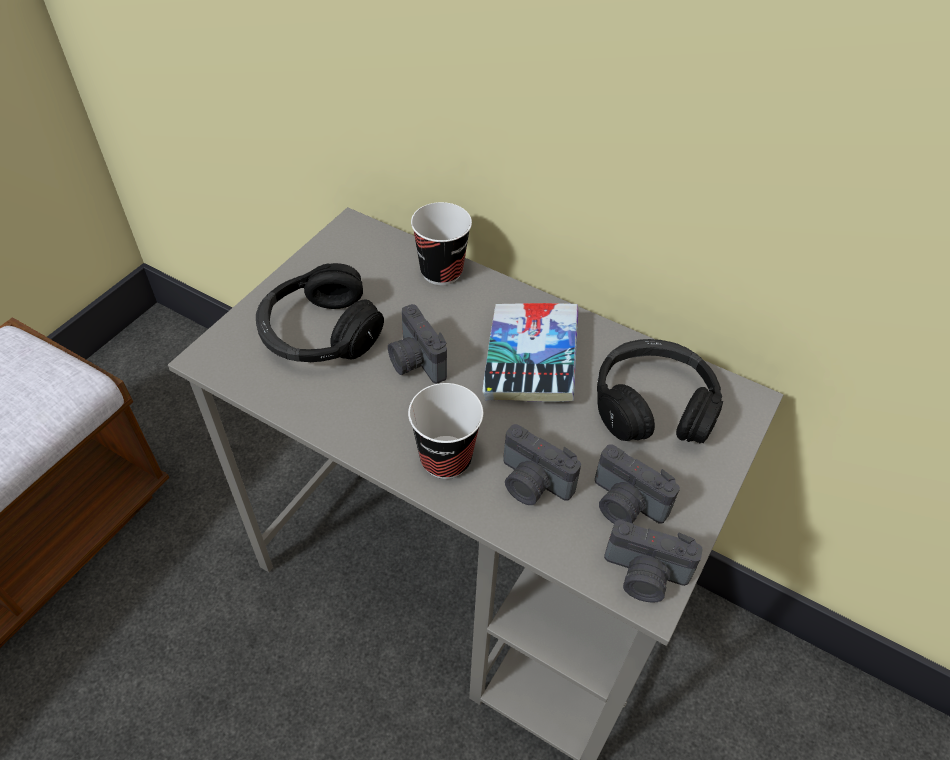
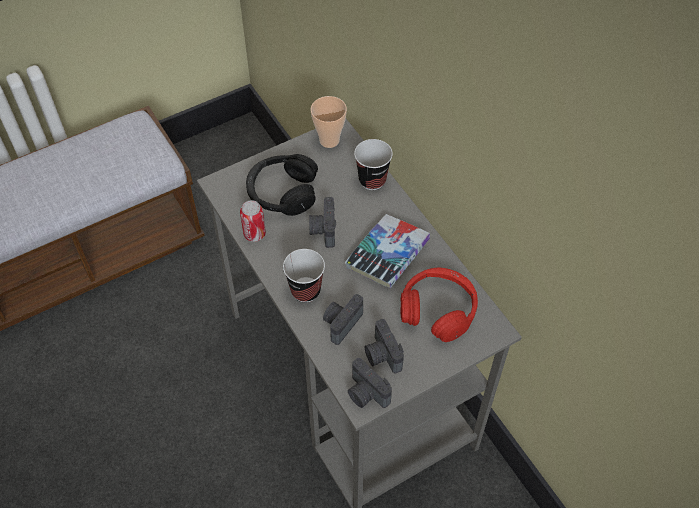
camera: 30 degrees right, 5 degrees up
camera [503,424,581,505] -> camera turned 60 degrees clockwise [323,294,363,345]
black headphones [597,339,723,444] -> red headphones [400,267,478,342]
none -> can [240,200,266,242]
none -> cup [310,96,347,148]

